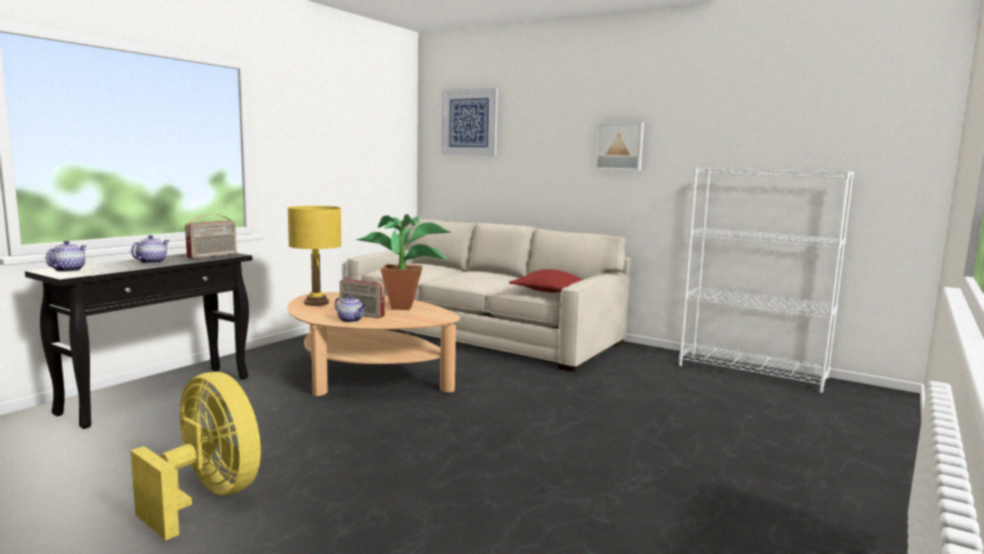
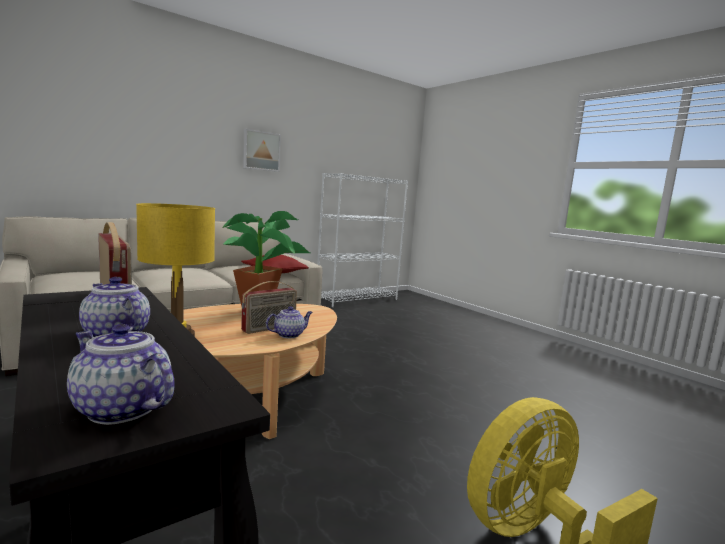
camera: 70 degrees left, 0 degrees up
picture [442,88,498,156] -> none

